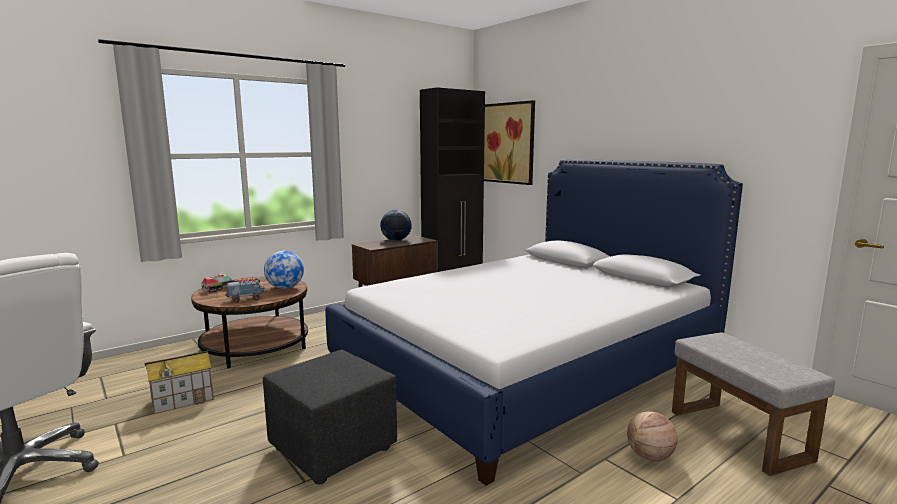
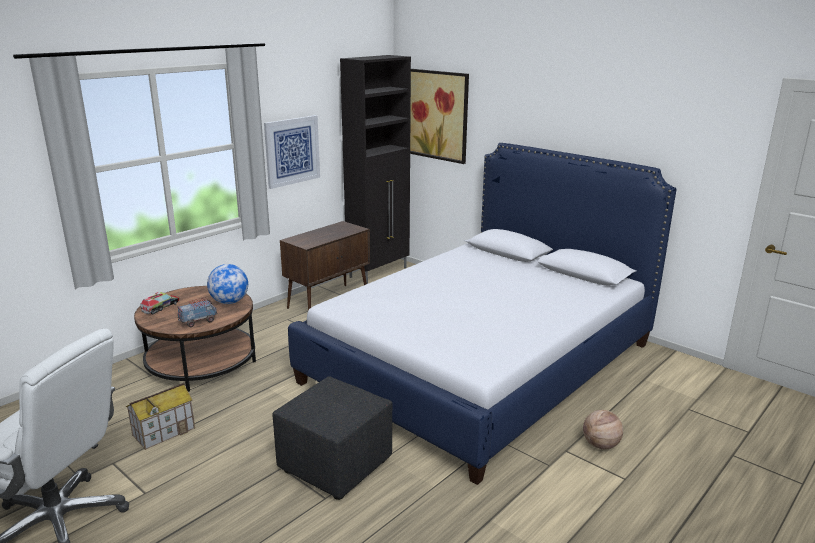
camera: 10 degrees left, 10 degrees up
globe [380,210,412,241] -> none
grey ottoman [672,332,835,476] -> none
none -> picture [264,115,320,189]

